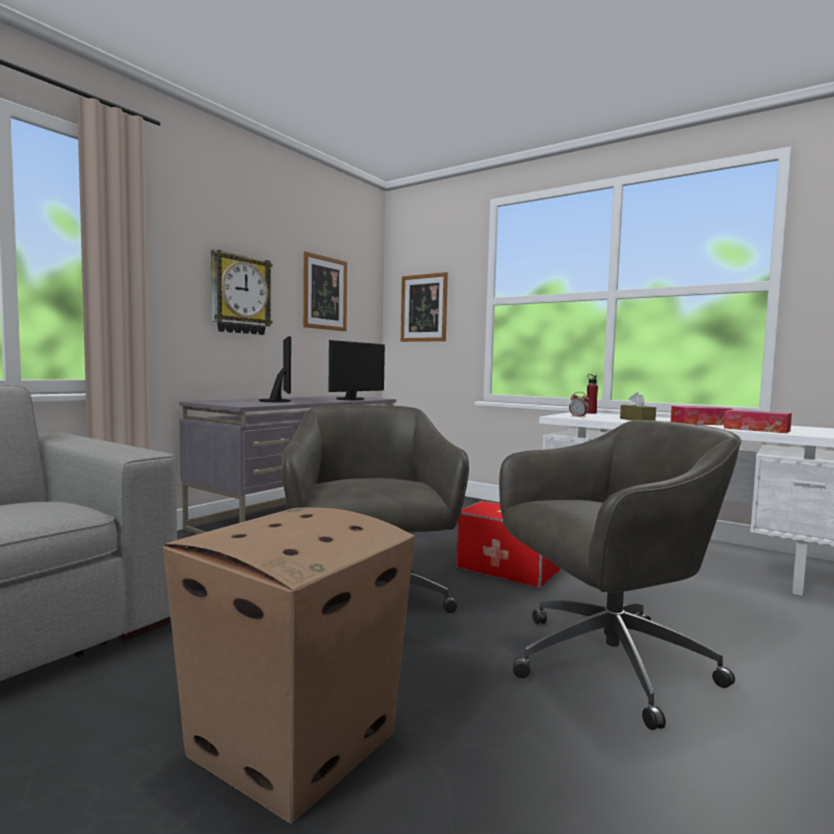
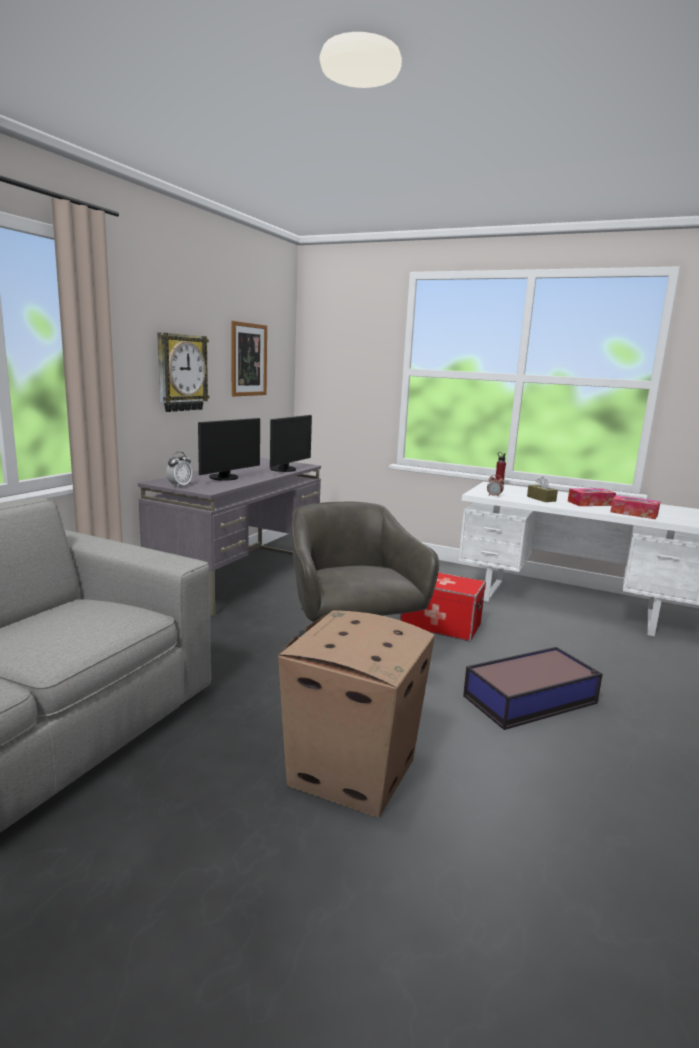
camera: 10 degrees left, 10 degrees up
monitor [258,336,291,402] -> monitor turned 60 degrees clockwise [198,418,260,481]
picture [401,272,448,342] -> none
grey office chair [499,420,741,730] -> storage box [463,647,603,730]
none -> alarm clock [166,452,192,488]

